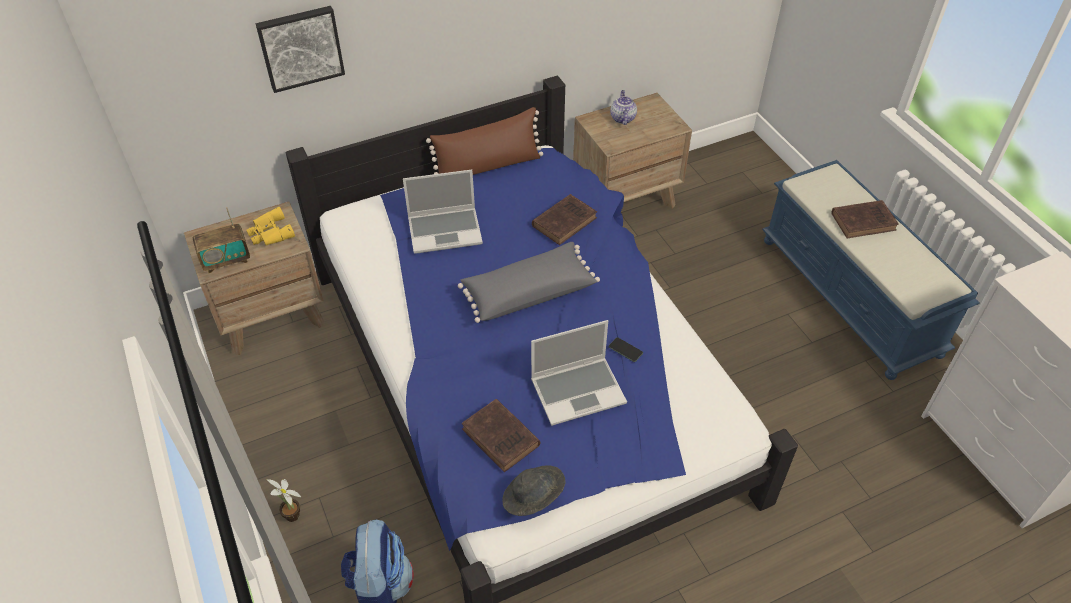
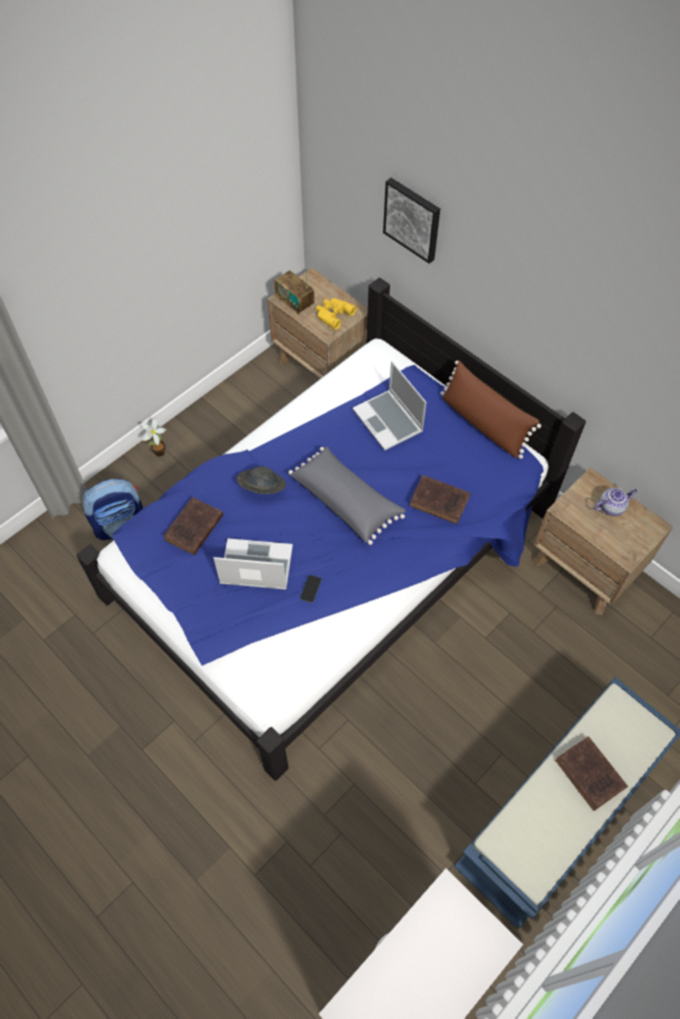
camera: 70 degrees right, 10 degrees up
grey hat [503,465,565,516] -> grey hat moved to [237,466,286,494]
laptop [531,320,627,426] -> laptop turned 135 degrees clockwise [213,538,293,590]

